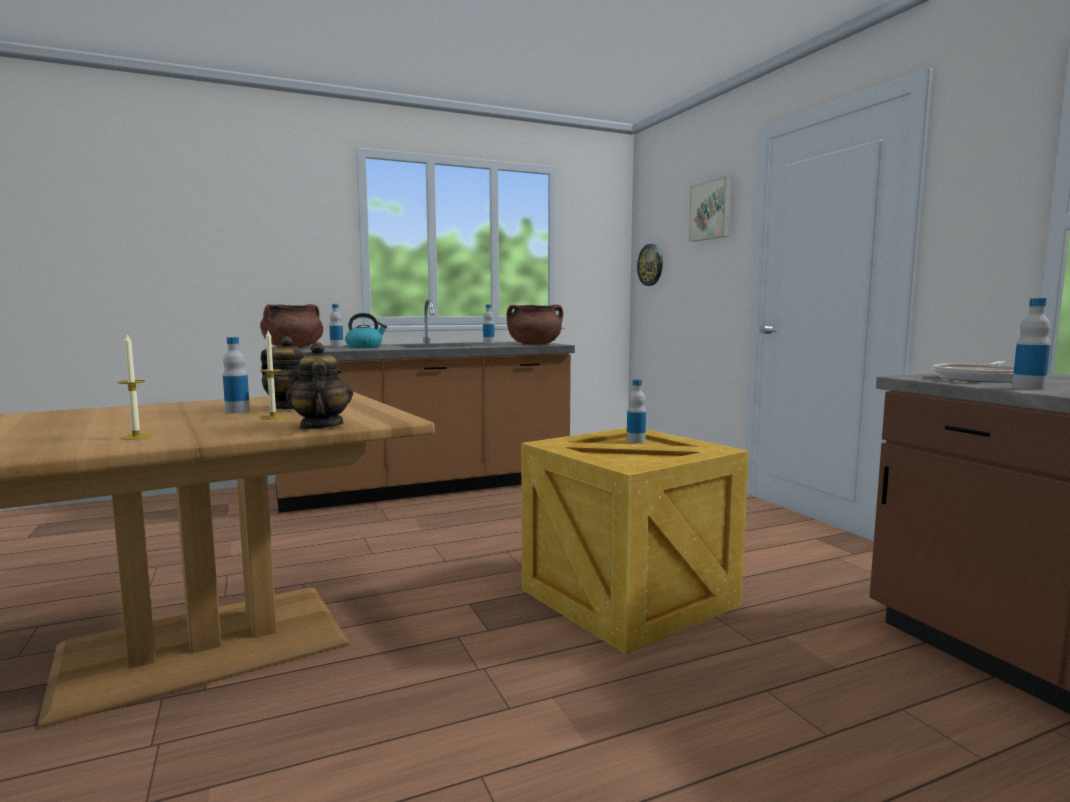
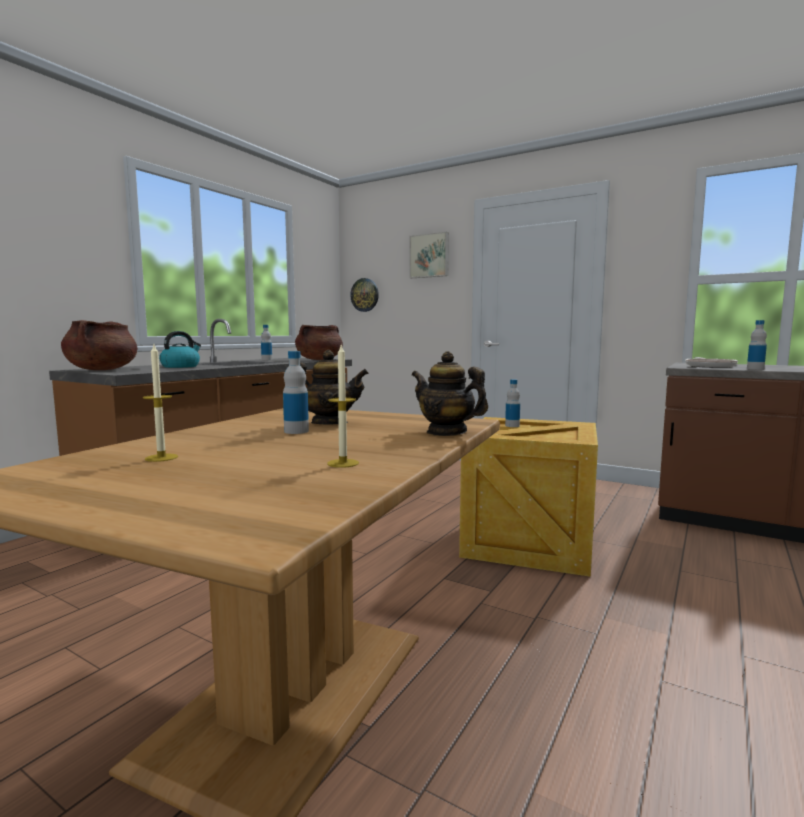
camera: 35 degrees left, 0 degrees up
candle [260,331,285,419] -> candle moved to [143,345,178,462]
bottle [329,304,344,347] -> none

